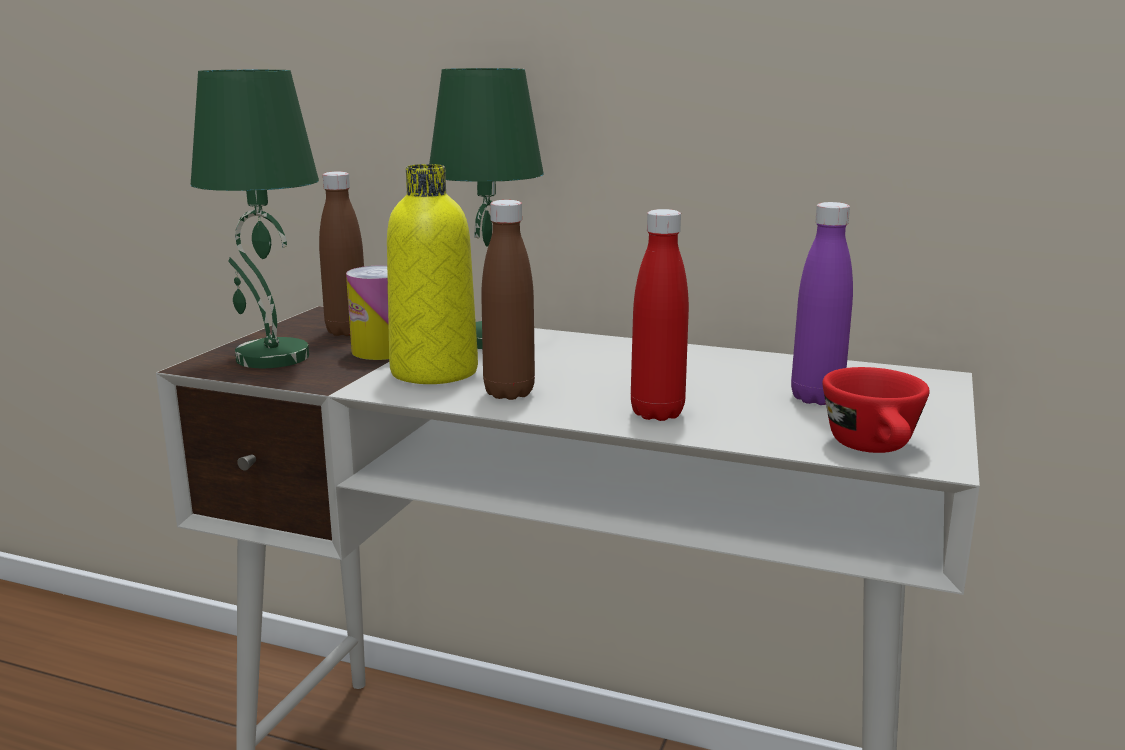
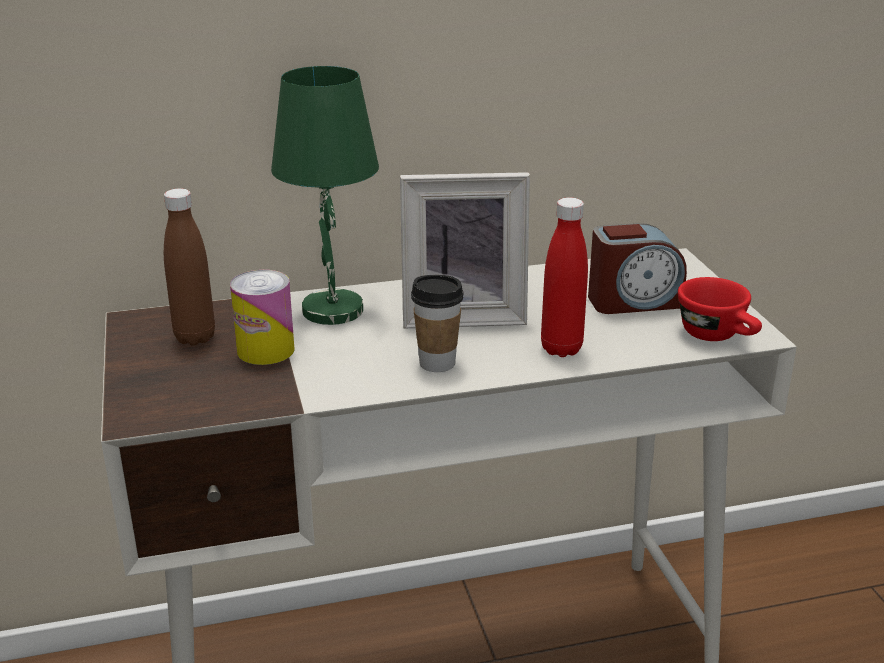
camera: 35 degrees left, 10 degrees up
green table lamp [191,70,319,368] -> none
yellow bottle [387,164,478,384] -> none
brown bottle [481,200,535,400] -> cup [411,275,464,372]
purple bottle [791,202,853,405] -> alarm clock [588,223,687,314]
none -> picture frame [400,172,530,328]

